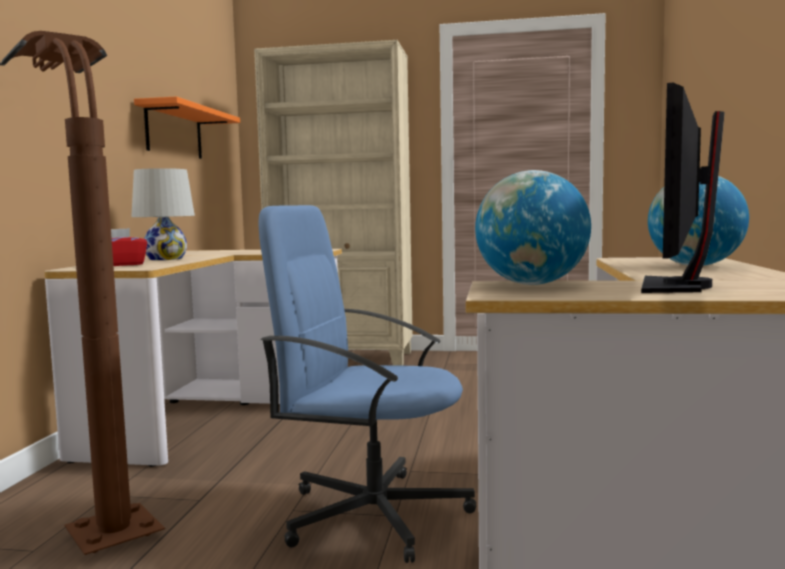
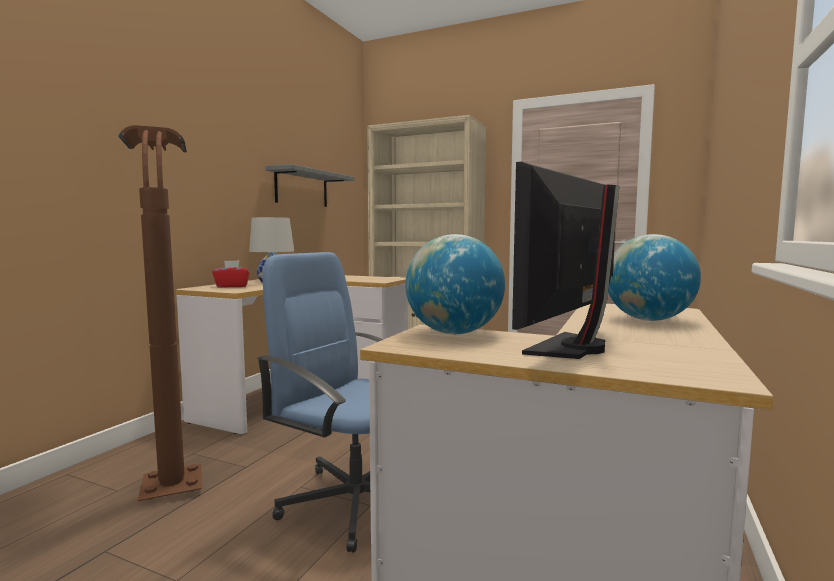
camera: 15 degrees right, 0 degrees up
orange shelf [134,96,240,159] -> grey shelf [265,164,355,207]

